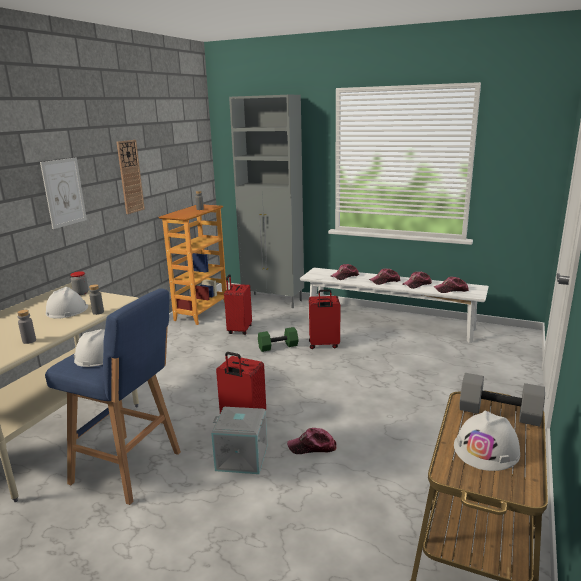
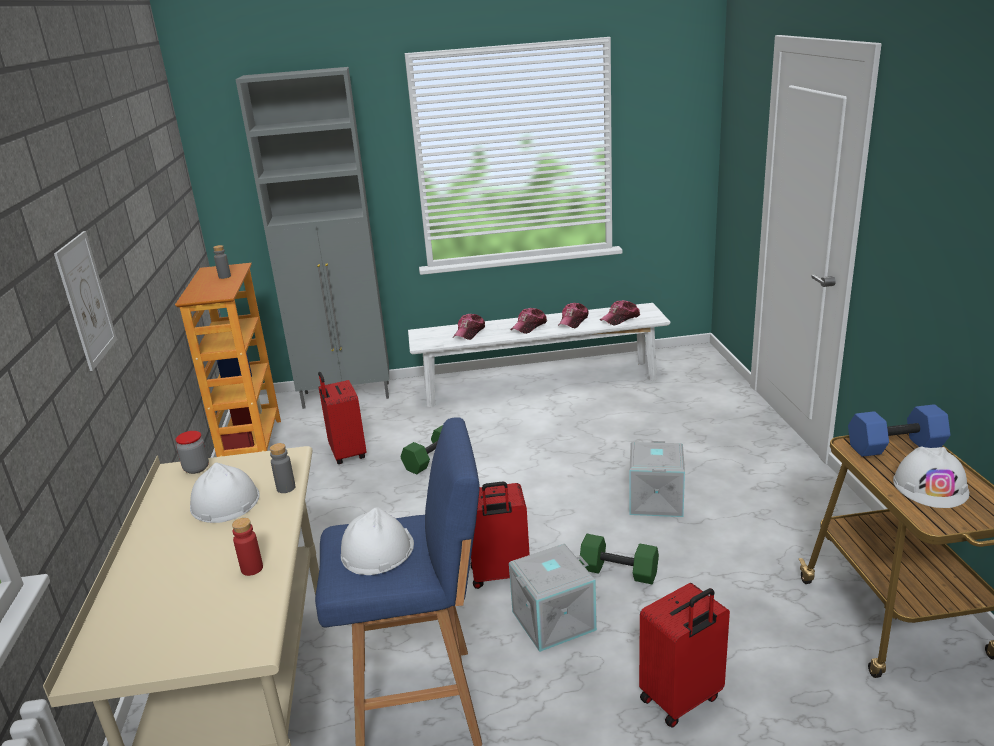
camera: 30 degrees left, 5 degrees up
grey bottle [17,310,36,344] -> red bottle [232,518,263,576]
wall clock [117,140,145,214] -> none
cap [287,428,336,454] -> green dumbbell [579,534,659,584]
red suitcase [309,289,340,349] -> red suitcase moved to [639,583,730,728]
grey dumbbell [459,373,545,427] -> blue dumbbell [848,404,950,457]
none -> grey storage box [630,441,685,517]

